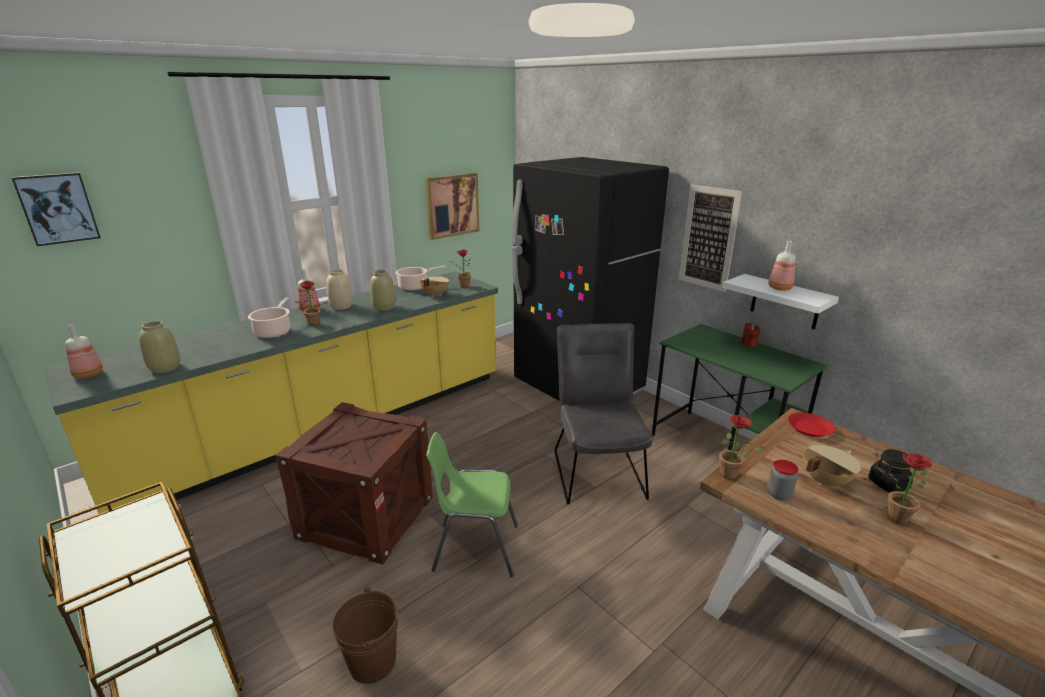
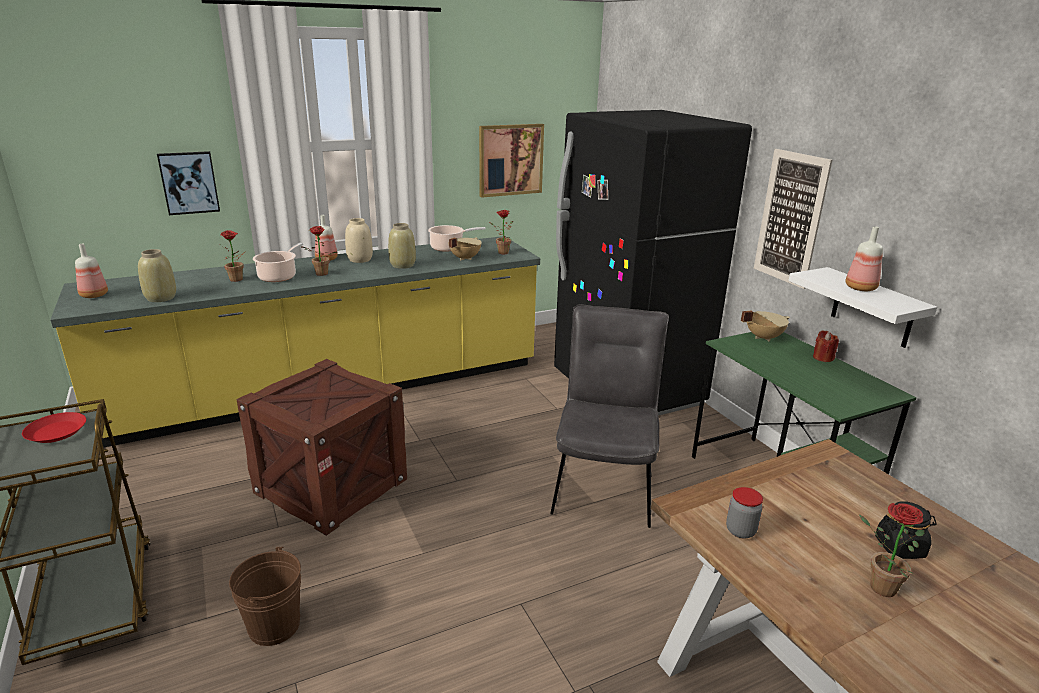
camera: 15 degrees right, 0 degrees up
picture [11,173,101,246] -> picture moved to [157,151,220,215]
green chair [426,432,518,577] -> none
potted plant [719,415,764,480] -> potted plant moved to [220,230,246,282]
red plate [788,412,835,437] -> red plate moved to [22,412,86,443]
beige cooking pot [803,445,861,488] -> beige cooking pot moved to [741,311,790,341]

